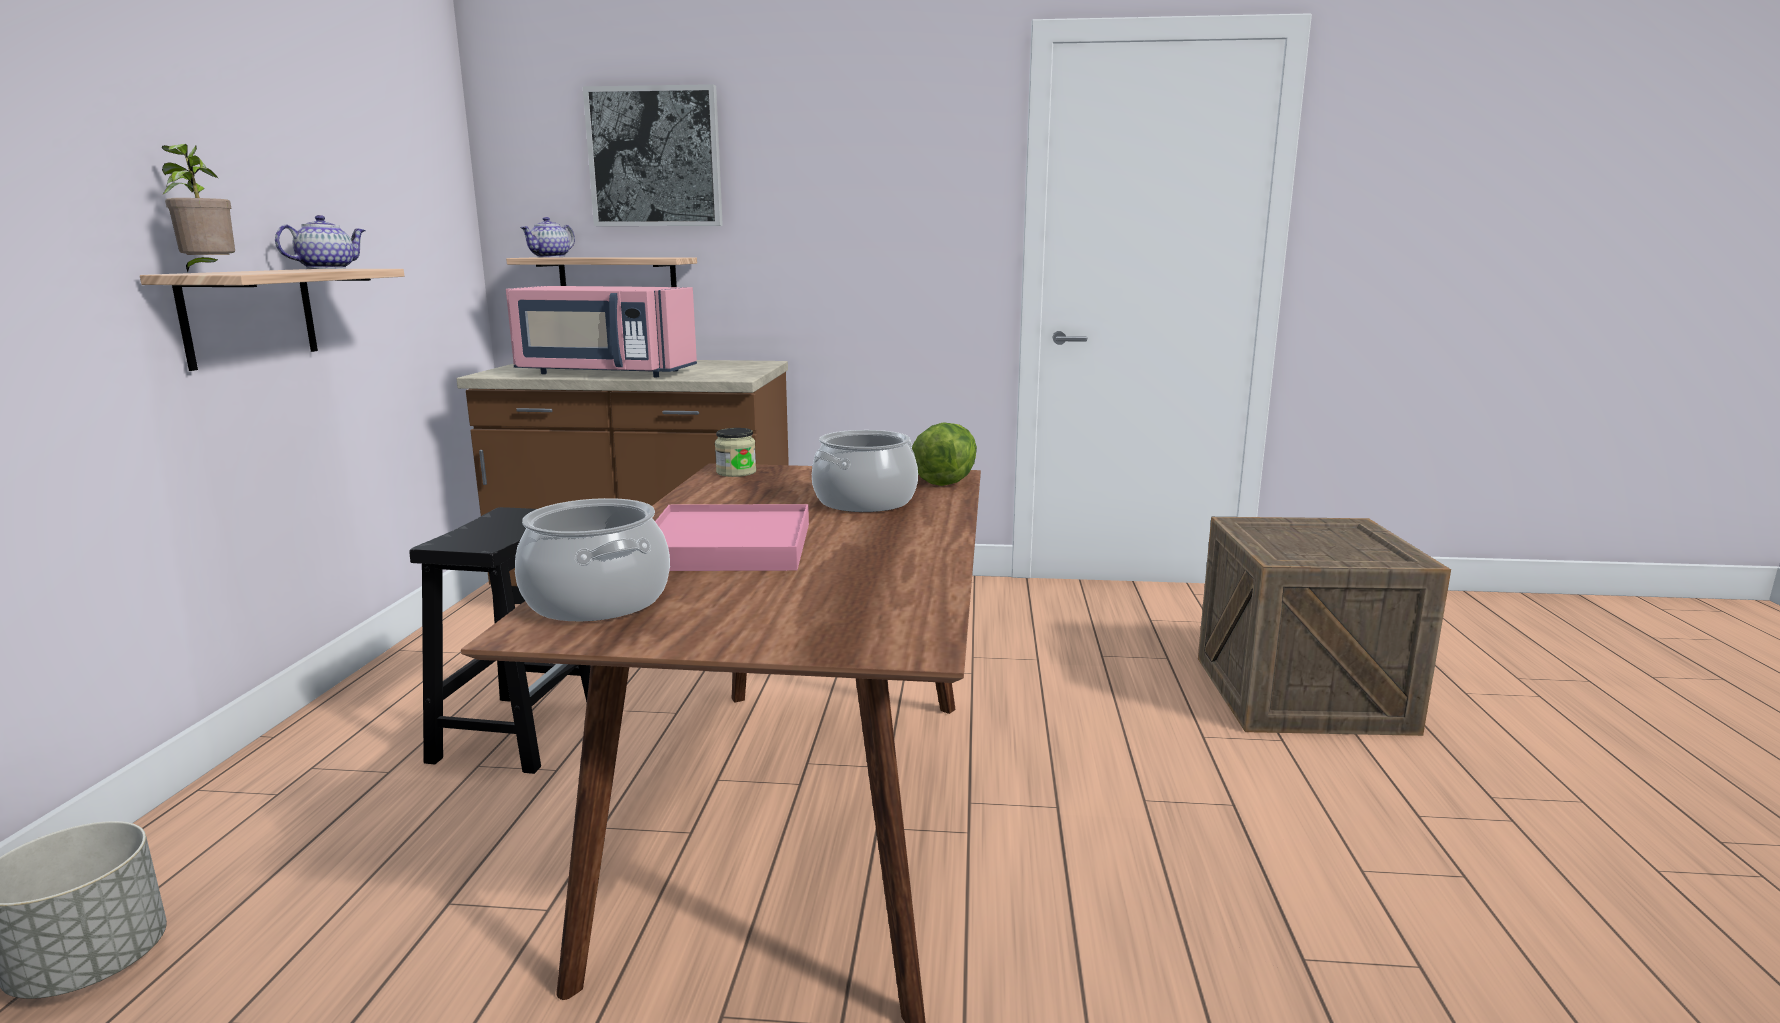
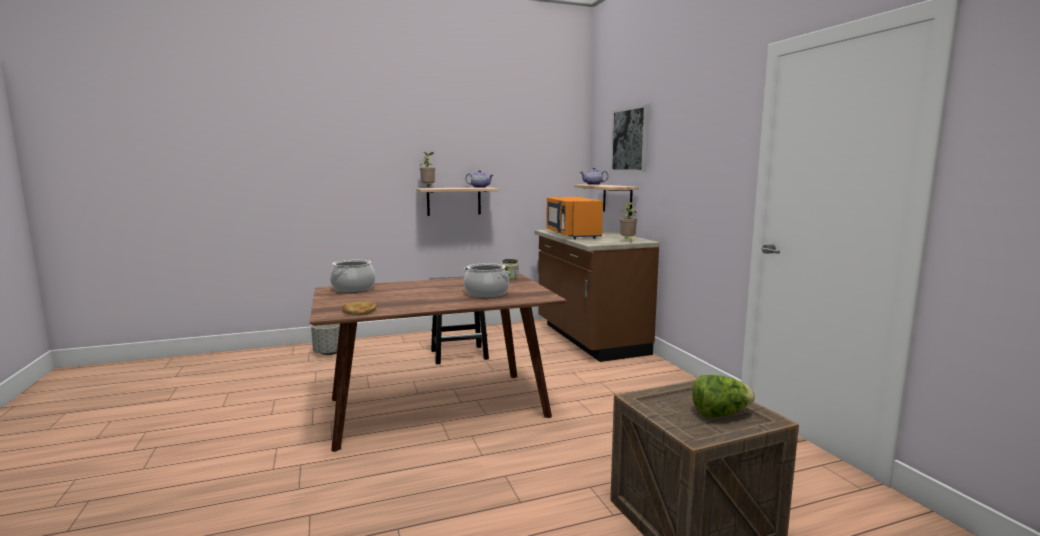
camera: 65 degrees right, 5 degrees down
pink microwave [506,286,697,377] -> orange microwave [546,197,603,239]
pink tray [655,504,809,571] -> none
lettuce [912,422,977,486] -> lettuce moved to [692,375,755,418]
none -> bread [342,301,376,315]
none -> potted plant [620,202,637,242]

